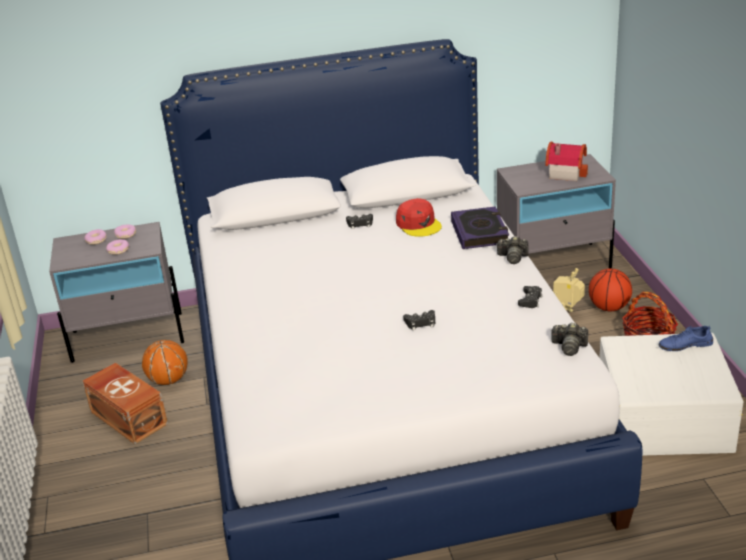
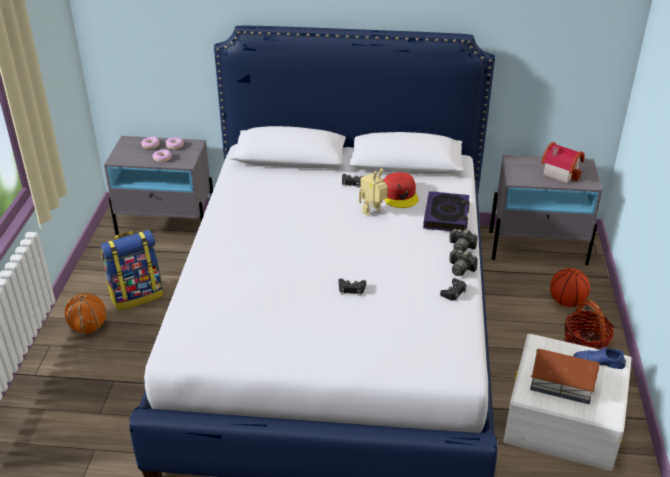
camera: 15 degrees right, 5 degrees up
brown storage box [82,363,168,444] -> backpack [101,230,164,311]
basketball [142,340,188,385] -> basketball moved to [65,293,106,334]
camera [551,322,588,356] -> camera moved to [450,249,478,276]
toy robot [553,268,585,312] -> toy robot moved to [359,168,388,216]
none -> toy house [530,349,600,404]

